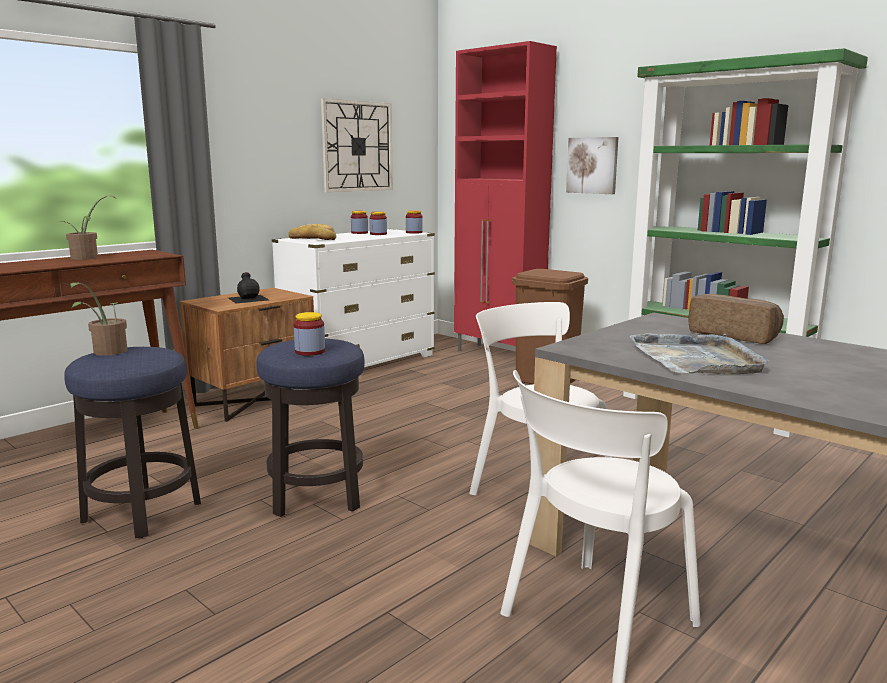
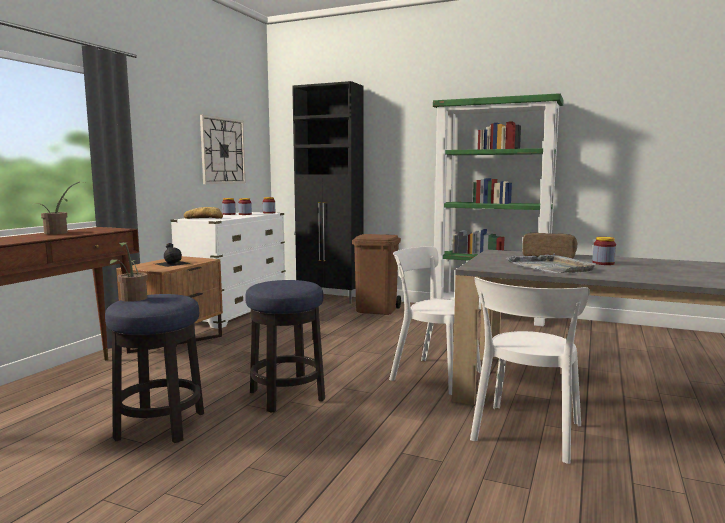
camera: 20 degrees left, 5 degrees down
jar [294,312,325,356] -> jar moved to [592,237,616,265]
red cabinet [454,41,557,351] -> black cabinet [292,81,363,304]
picture [566,137,618,194] -> none

